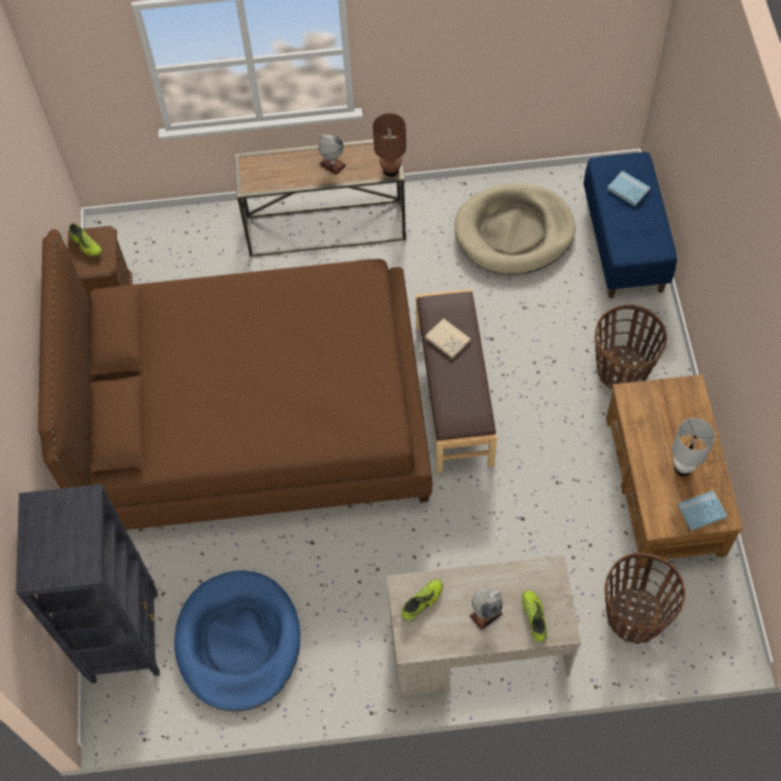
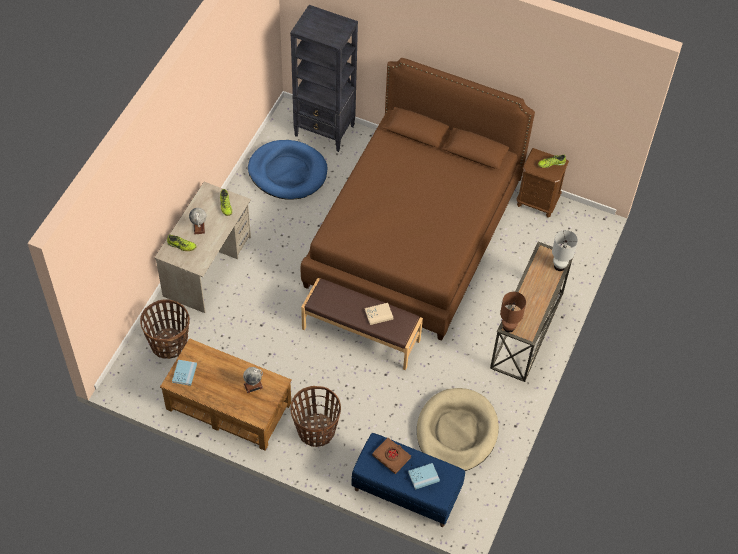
camera: 115 degrees right, 5 degrees down
globe [318,134,347,175] -> globe moved to [243,367,263,393]
white table lamp [672,418,715,476] -> white table lamp moved to [552,230,578,271]
none -> brown book [372,438,411,474]

